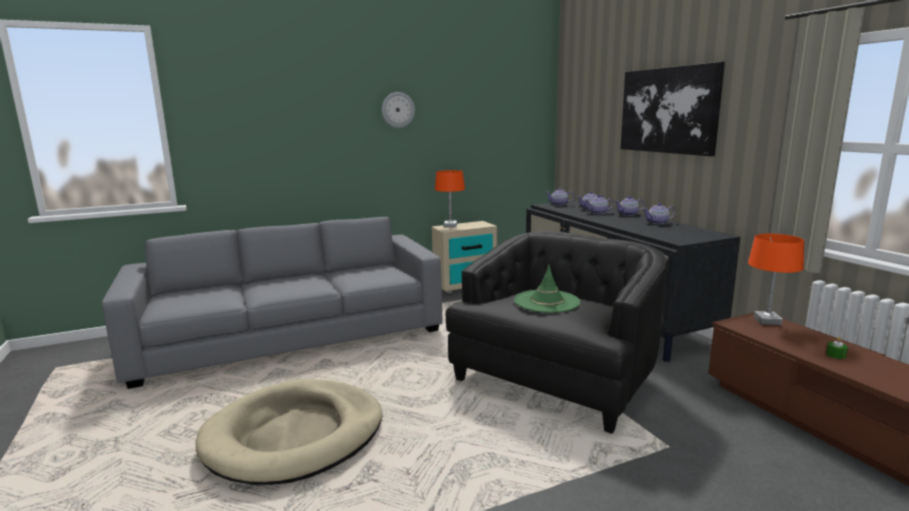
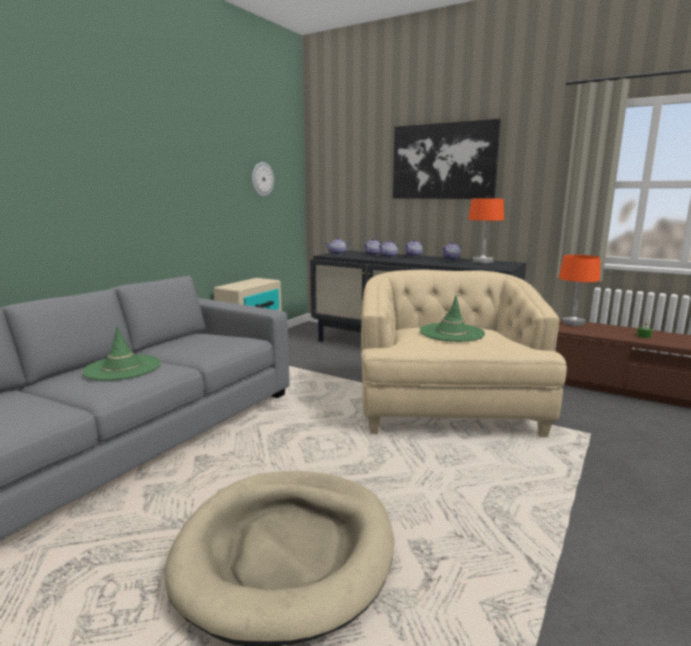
camera: 35 degrees left, 0 degrees up
wall clock [382,92,415,128] -> wall clock moved to [252,162,274,197]
orange table lamp [435,170,465,227] -> orange table lamp moved to [468,198,504,264]
black armchair [445,231,668,434] -> beige armchair [361,270,567,437]
none -> green hat [82,326,161,381]

